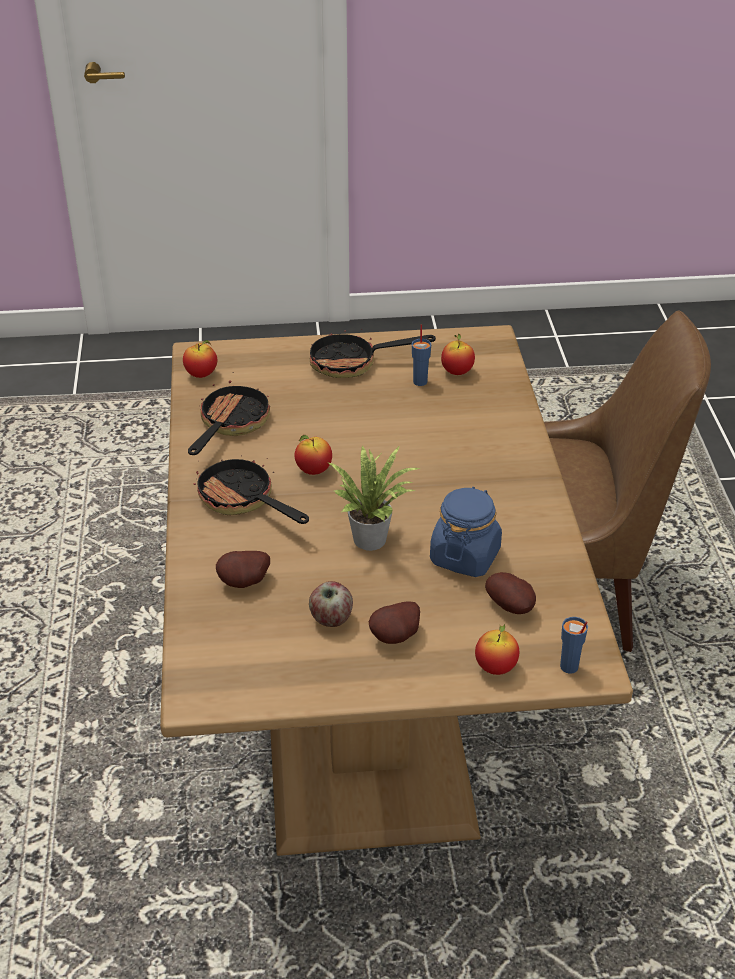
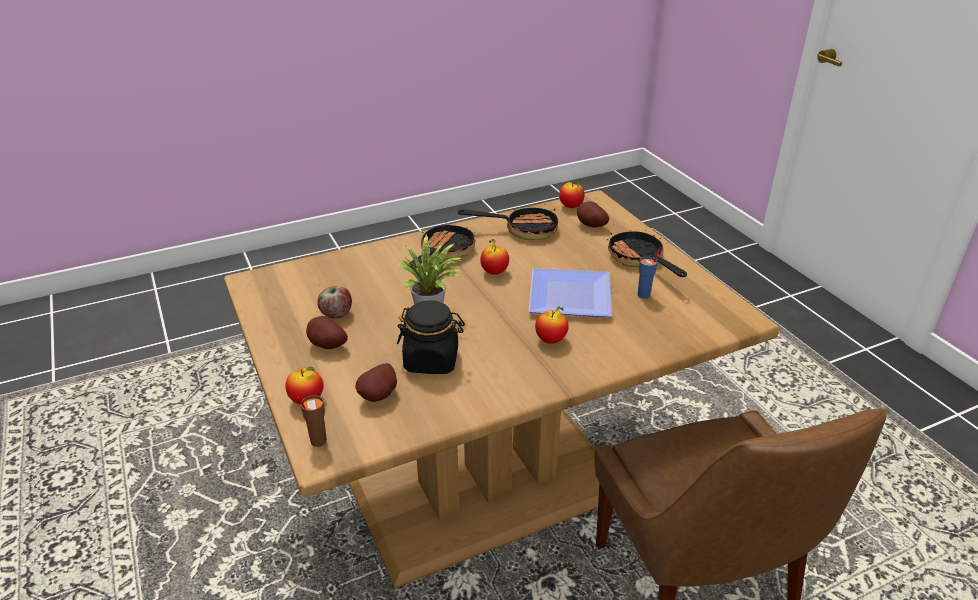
camera: 70 degrees right, 5 degrees down
potato [216,551,270,588] -> potato moved to [577,201,609,228]
blue jar [430,487,502,577] -> black jar [397,300,465,374]
apple [441,334,475,375] -> apple moved to [535,306,569,344]
blue cup [560,617,588,674] -> brown cup [297,395,327,447]
none -> plate [529,268,612,317]

